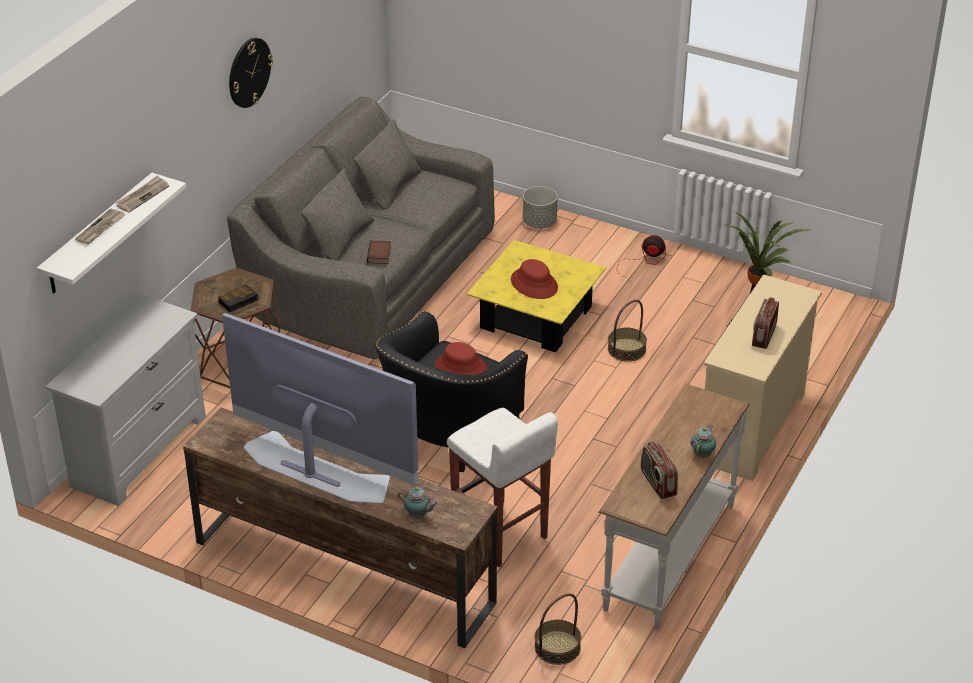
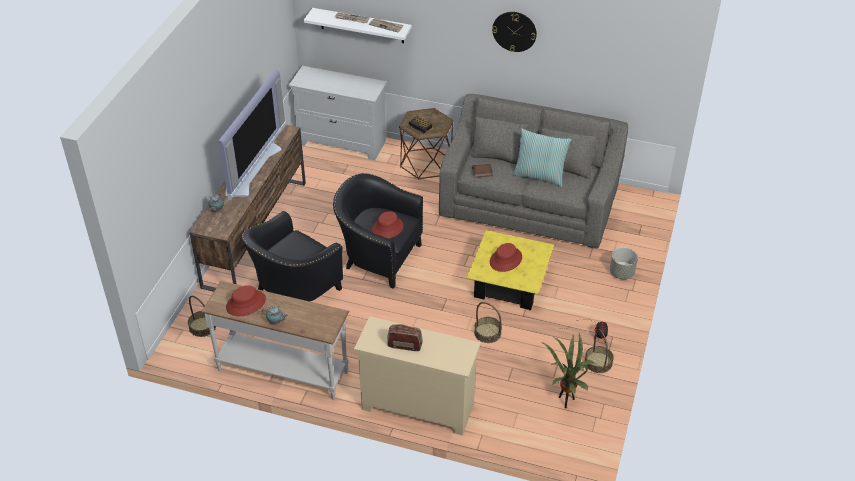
camera: 80 degrees right, 5 degrees up
white stool [447,408,558,567] -> black armchair [241,211,343,302]
radio [641,441,678,499] -> red hat [226,285,266,316]
none -> pillow [513,128,571,187]
none -> basket [585,329,614,373]

